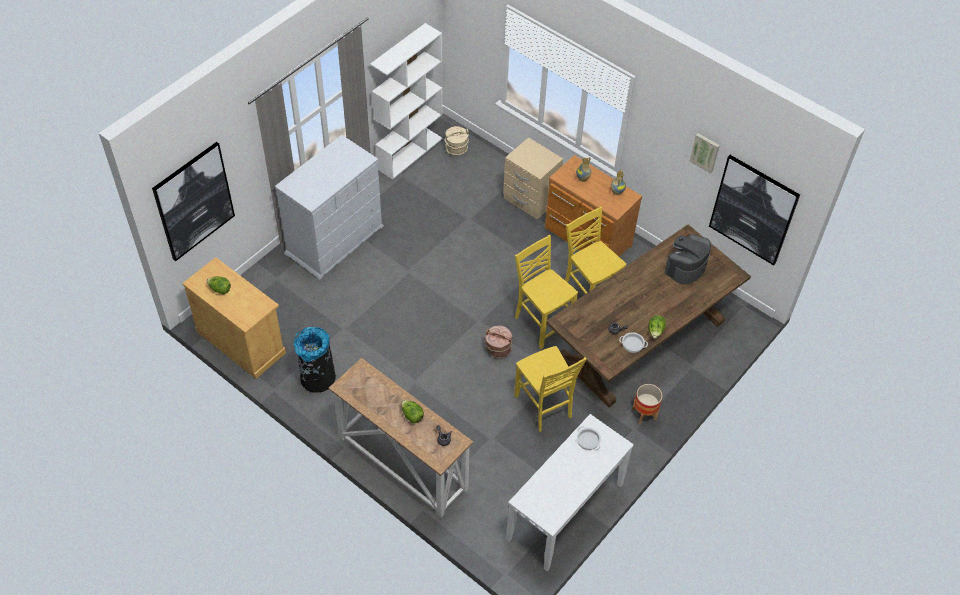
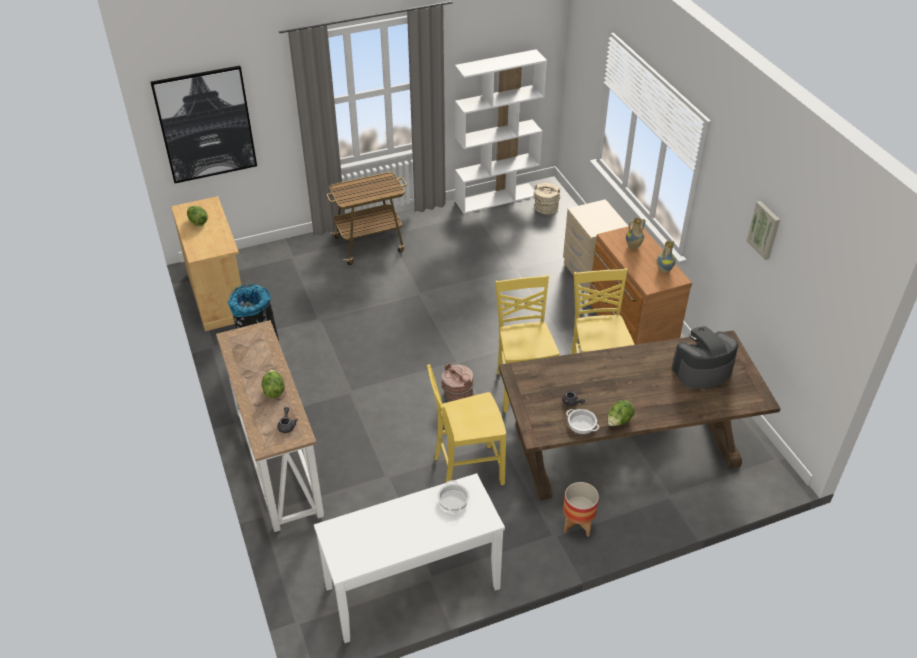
camera: 30 degrees right, 10 degrees down
white dresser [275,135,384,280] -> cart [327,172,407,265]
yellow chair [514,346,586,432] -> yellow chair turned 75 degrees clockwise [427,364,506,485]
picture [709,155,800,265] -> none

